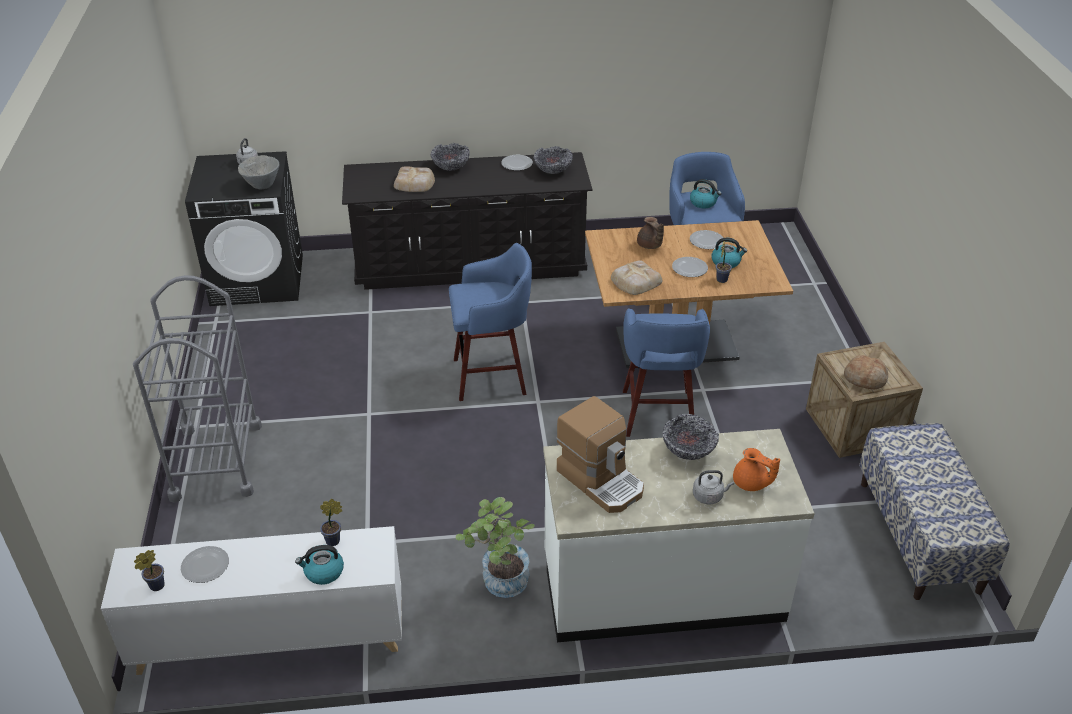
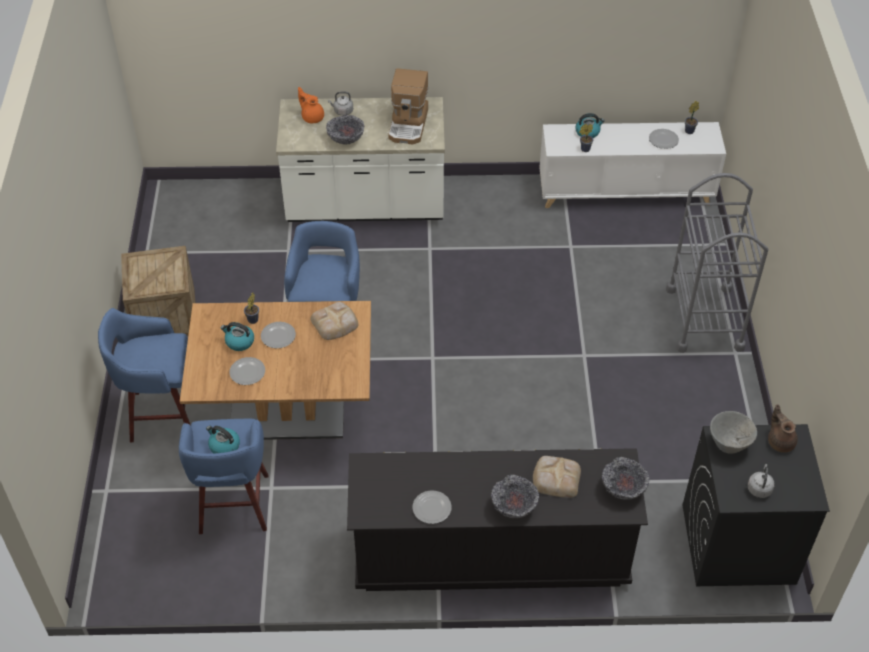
camera: 175 degrees left, 10 degrees up
blue stool [449,243,532,401] -> blue stool moved to [98,308,191,442]
potted plant [455,497,535,598] -> none
bowl [534,146,573,174] -> bowl moved to [602,457,649,500]
coffee machine [557,396,644,513] -> coffee machine turned 135 degrees counterclockwise [388,68,429,145]
brown teapot [637,217,664,249] -> brown teapot moved to [768,404,798,453]
bread [844,355,888,390] -> none
bench [859,423,1010,600] -> none

